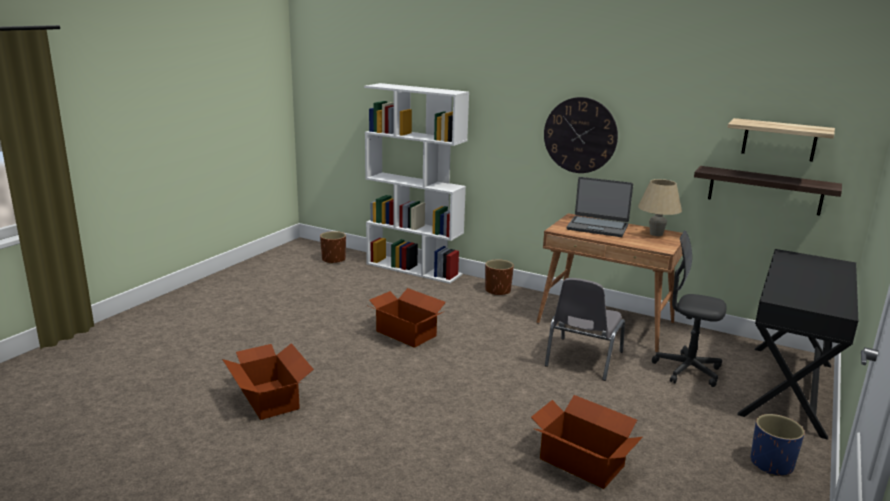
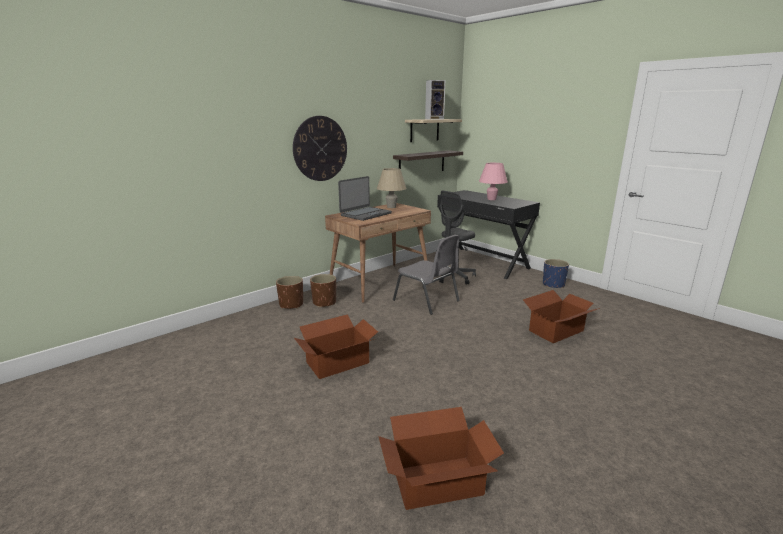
camera: 70 degrees left, 0 degrees up
brown planter [320,231,346,264] -> brown planter moved to [310,274,336,307]
white bookcase [364,83,469,284] -> none
none -> speaker [425,80,445,119]
none -> pink table lamp [479,163,508,200]

